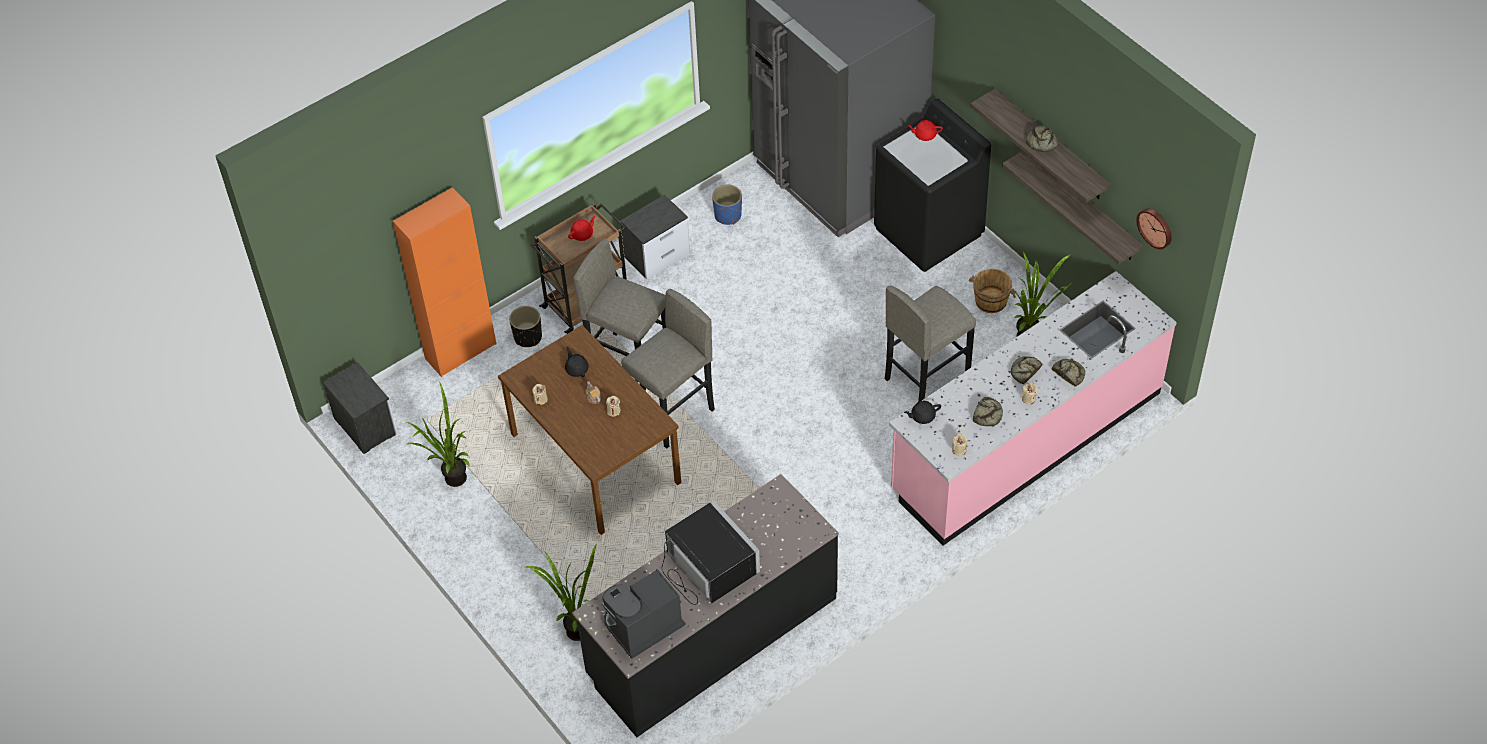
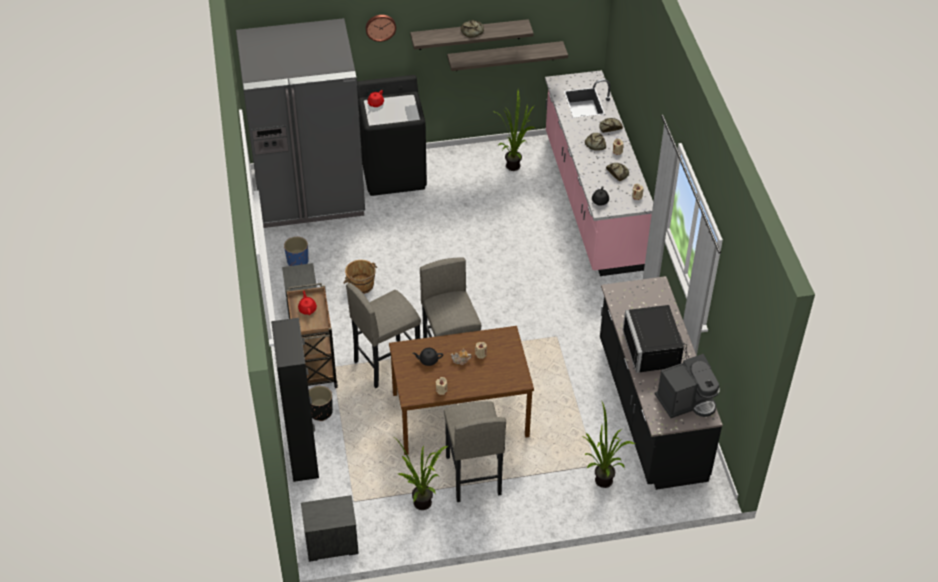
camera: 65 degrees left, 5 degrees down
orange cabinet [393,187,496,377] -> black cabinet [271,318,319,482]
coffee machine [601,569,686,659] -> coffee machine turned 105 degrees counterclockwise [655,354,720,418]
black microwave [662,500,760,605] -> black microwave turned 90 degrees counterclockwise [623,305,689,373]
grey stool [885,285,977,402] -> grey stool moved to [444,401,506,502]
brown bucket [969,269,1016,313] -> brown bucket moved to [344,260,377,294]
wall clock [1136,209,1172,249] -> wall clock moved to [366,15,396,42]

